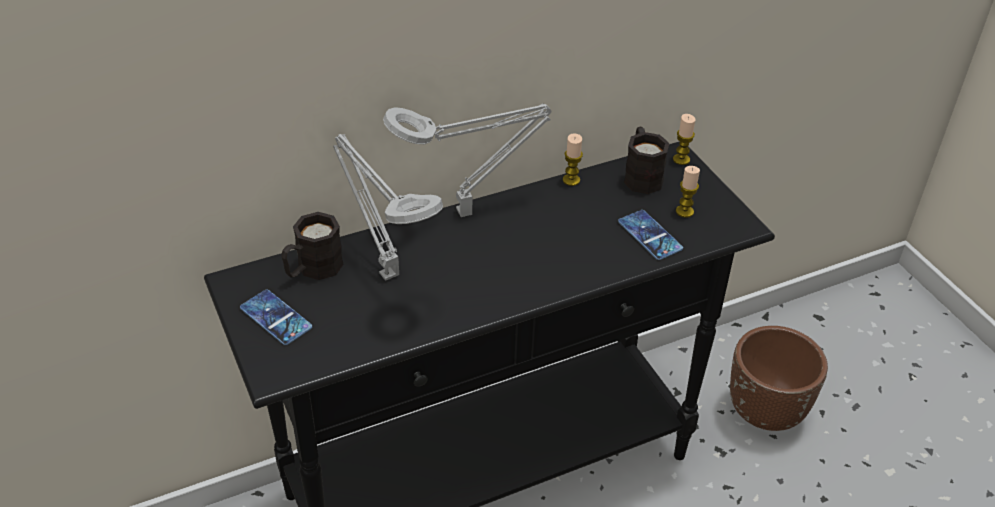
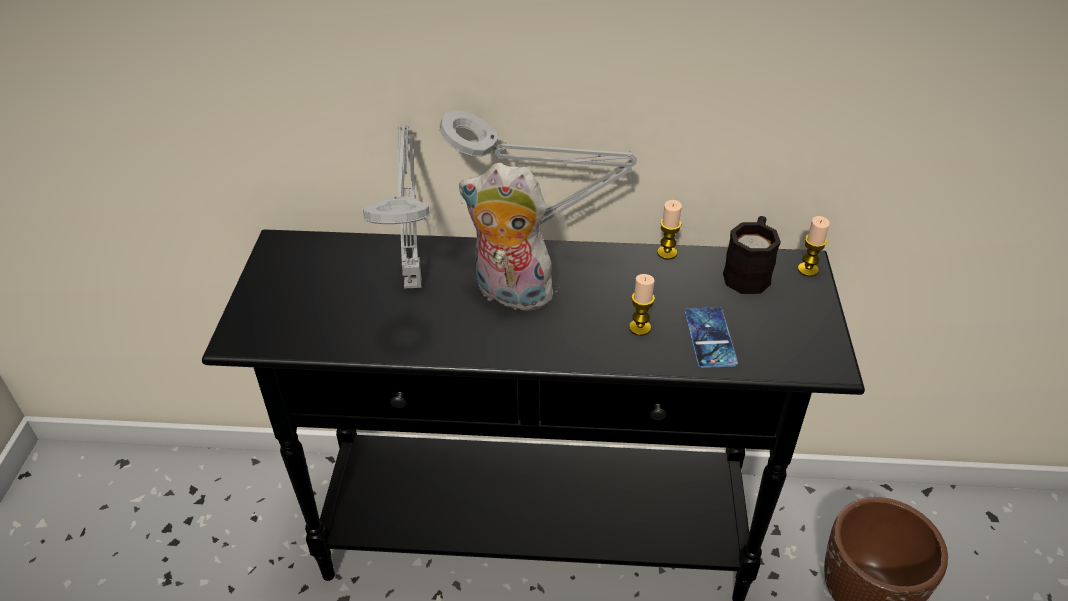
camera: 30 degrees right, 0 degrees up
phone [240,290,312,345] -> none
black mug [281,212,344,280] -> none
candle [676,166,700,218] -> candle moved to [629,274,655,336]
none -> plush toy [459,163,557,311]

